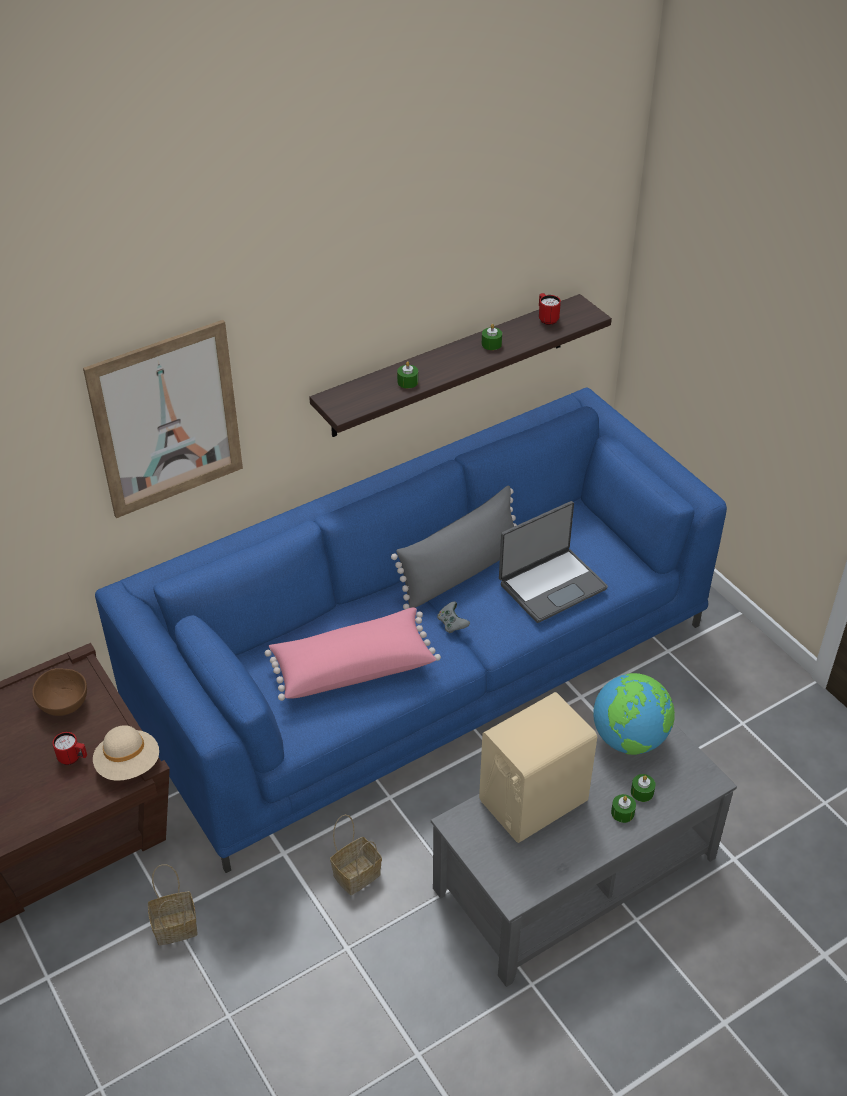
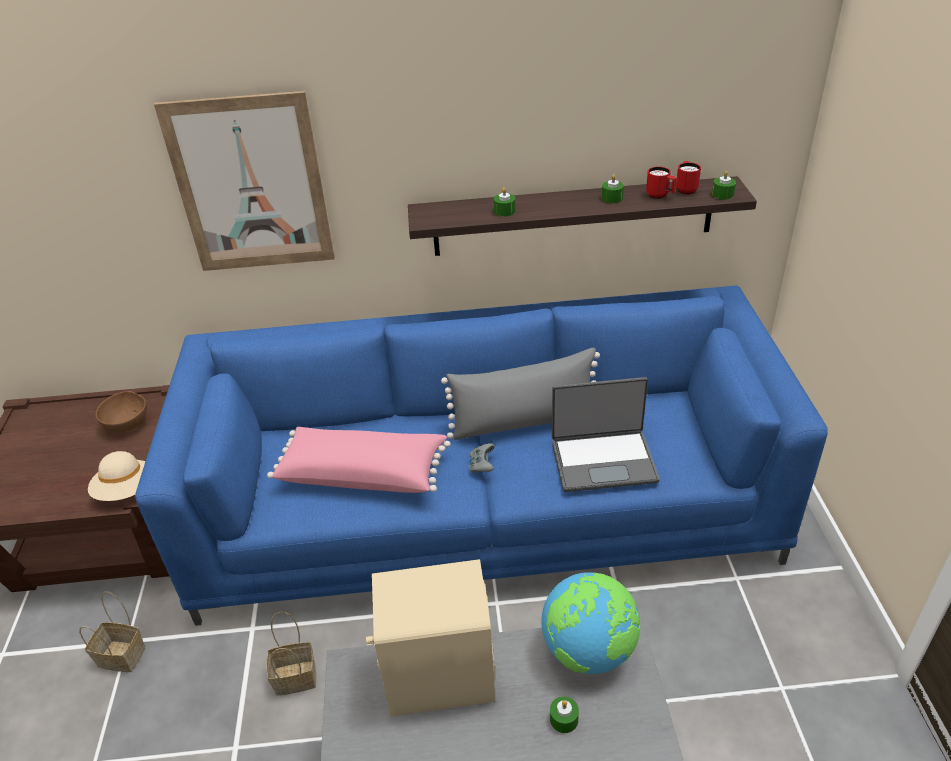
camera: 30 degrees right, 5 degrees down
red mug [52,732,87,765] -> red mug moved to [646,166,677,199]
green candle [611,794,636,823] -> green candle moved to [712,171,736,200]

